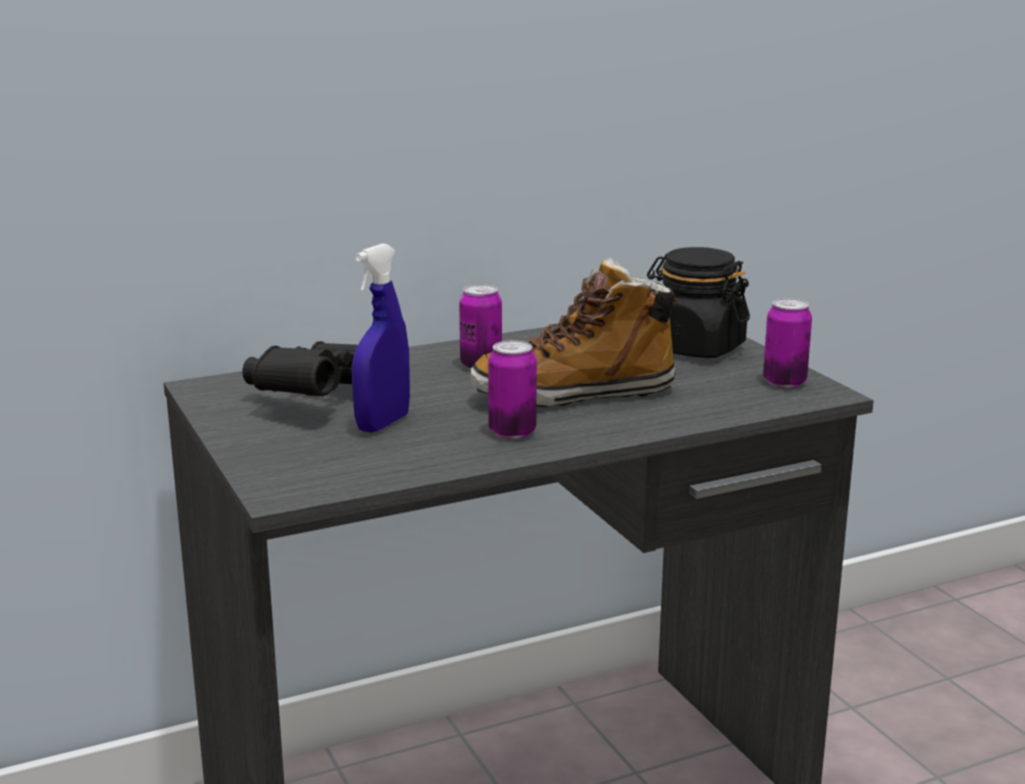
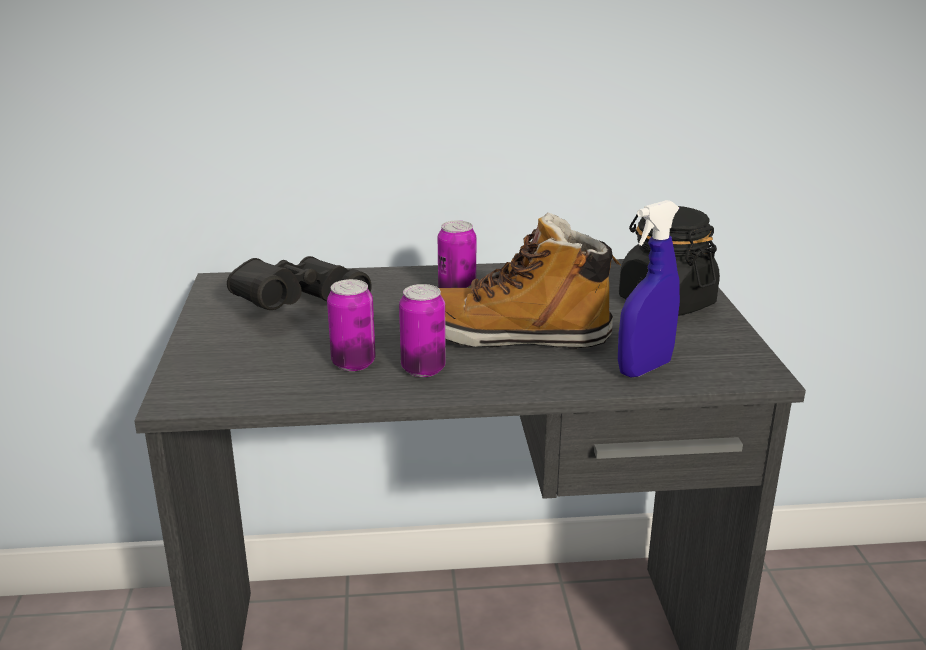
camera: 20 degrees right, 5 degrees up
blue spray bottle [352,243,410,433] -> blue spray bottle moved to [618,200,680,377]
can [763,298,812,388] -> can moved to [327,279,376,371]

